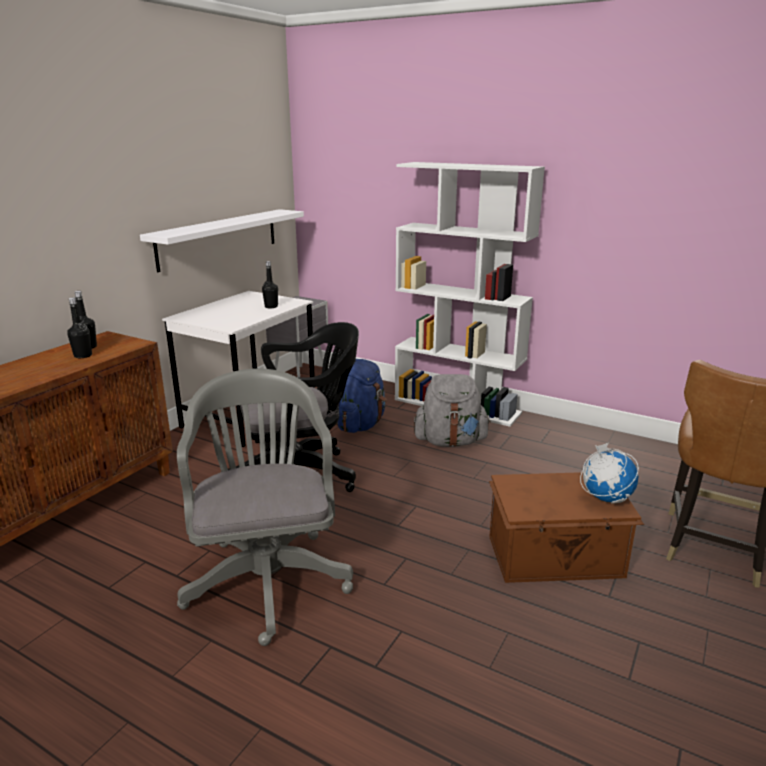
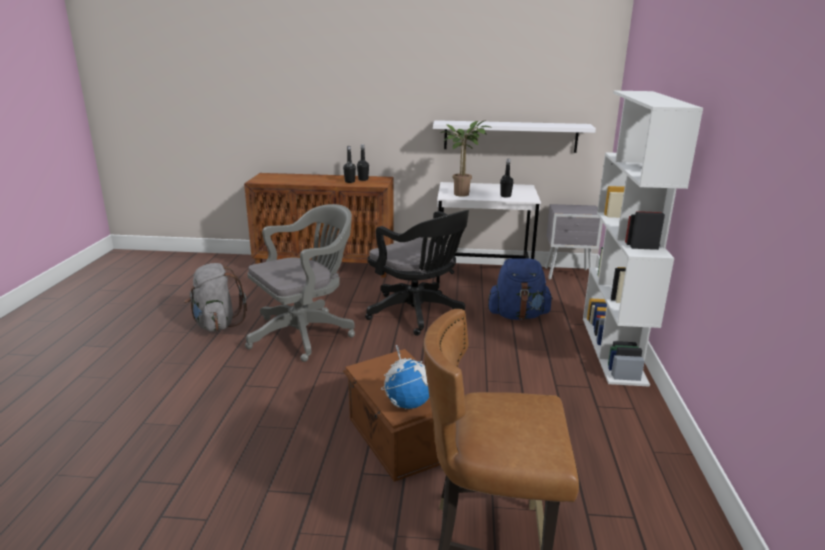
camera: 65 degrees right, 0 degrees up
grey backpack [414,374,491,447] -> grey backpack moved to [184,263,247,332]
none -> potted plant [440,120,490,197]

